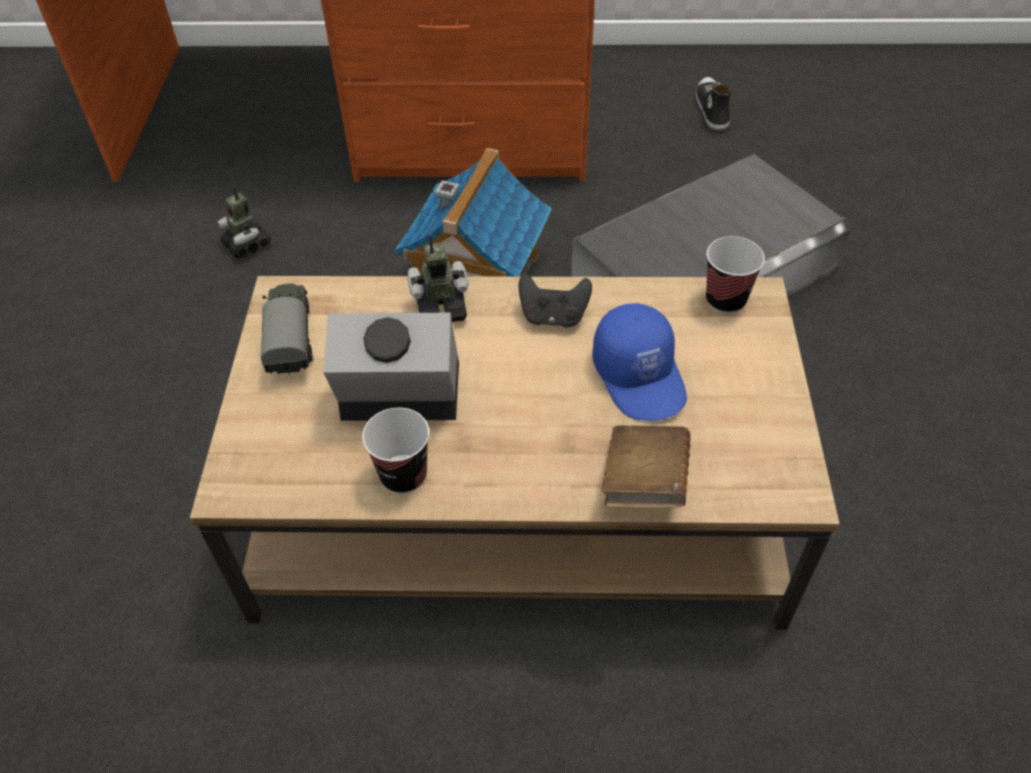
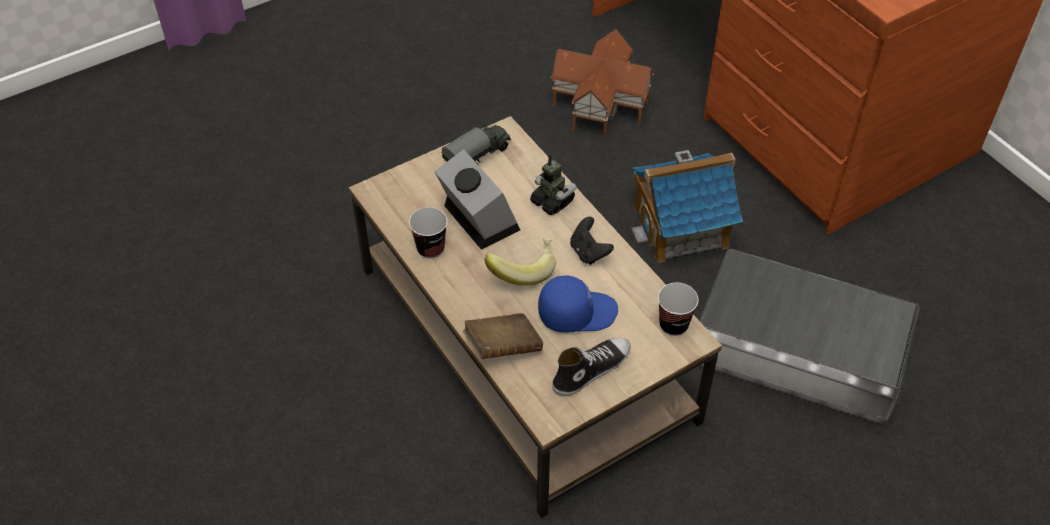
camera: 55 degrees right, 0 degrees up
toy robot [217,186,271,258] -> toy house [550,29,654,138]
blue cap [592,303,687,421] -> blue cap turned 135 degrees counterclockwise [538,276,618,333]
shoe [696,77,731,131] -> shoe moved to [552,338,631,396]
none -> banana [484,238,556,286]

